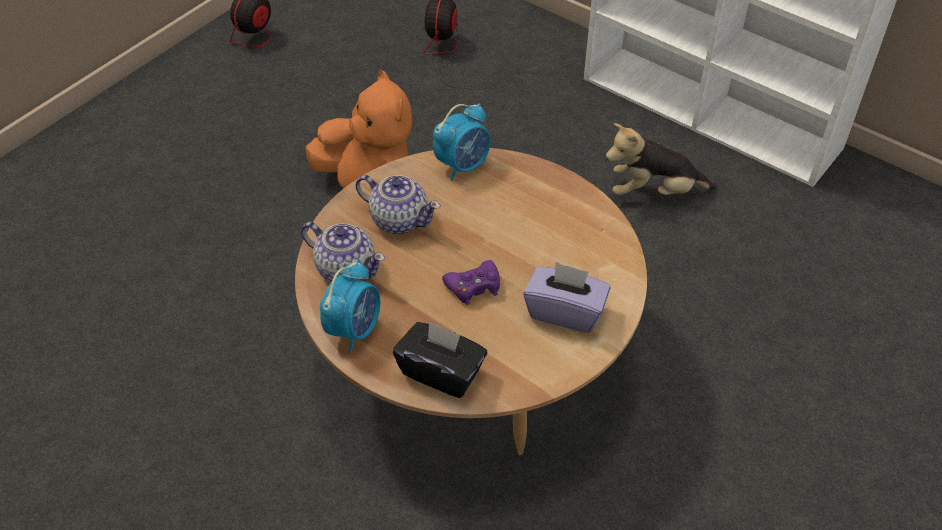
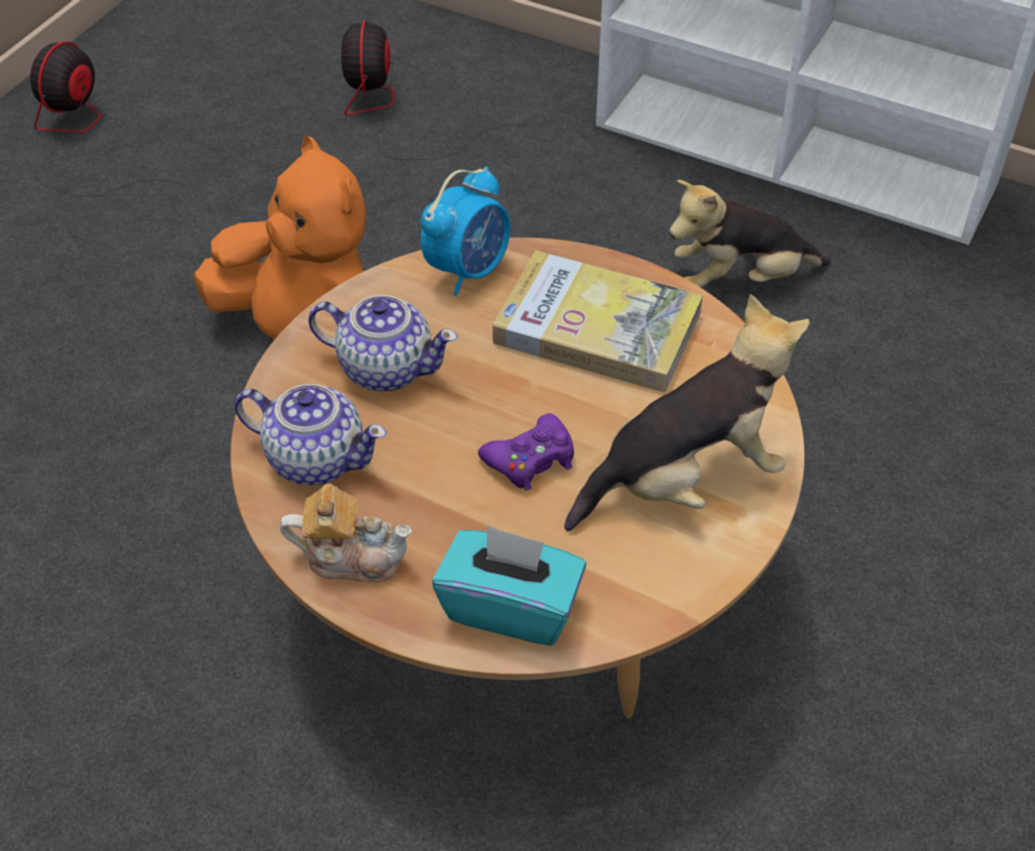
camera: 10 degrees left, 0 degrees up
alarm clock [320,260,380,353] -> teapot [280,484,412,582]
black tissue box [393,320,487,398] -> turquoise tissue box [432,525,586,646]
purple tissue box [523,262,610,333] -> plush toy [564,294,810,531]
none -> book [493,250,703,392]

